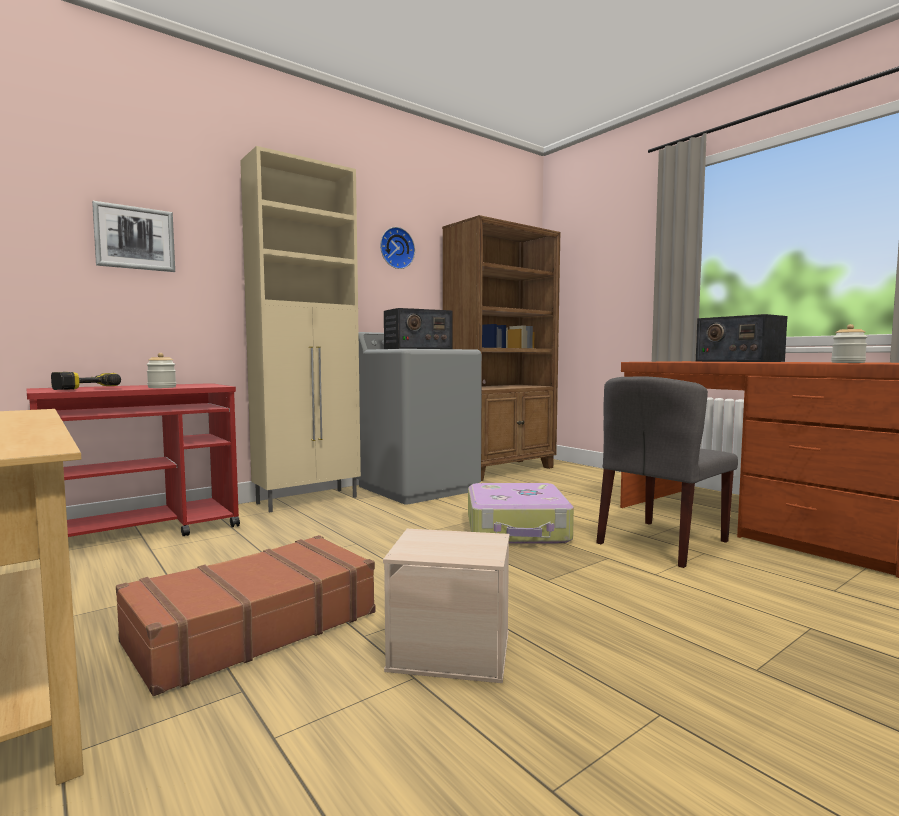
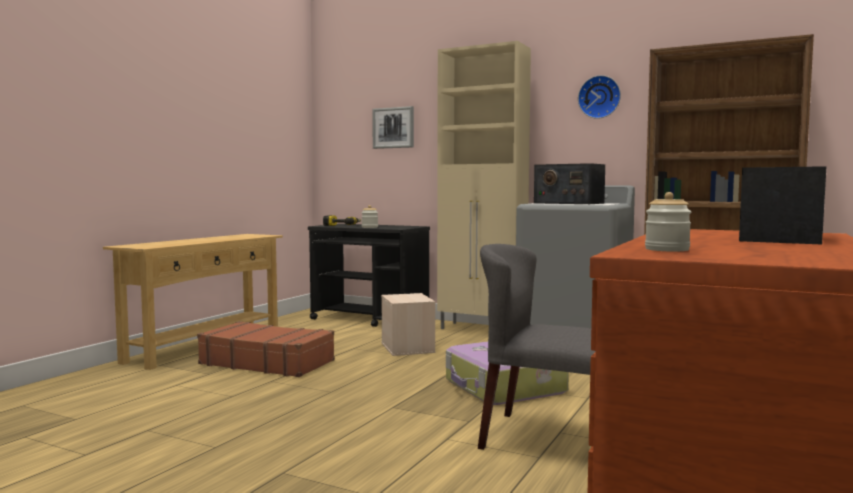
camera: 65 degrees right, 0 degrees up
red cart [27,383,240,560] -> black cart [308,224,430,327]
beige storage box [383,529,509,683] -> beige storage box moved to [381,293,435,356]

